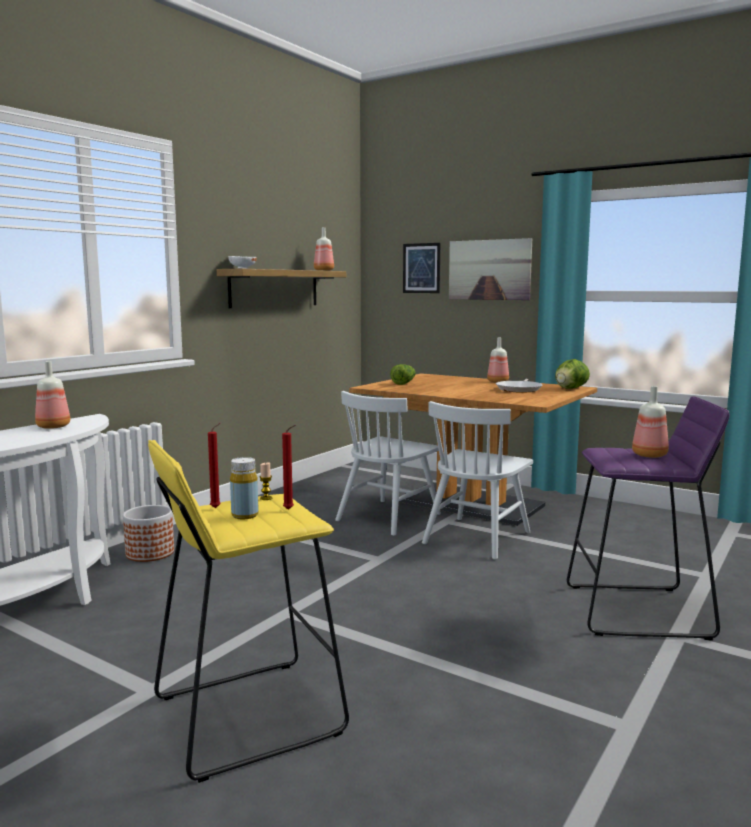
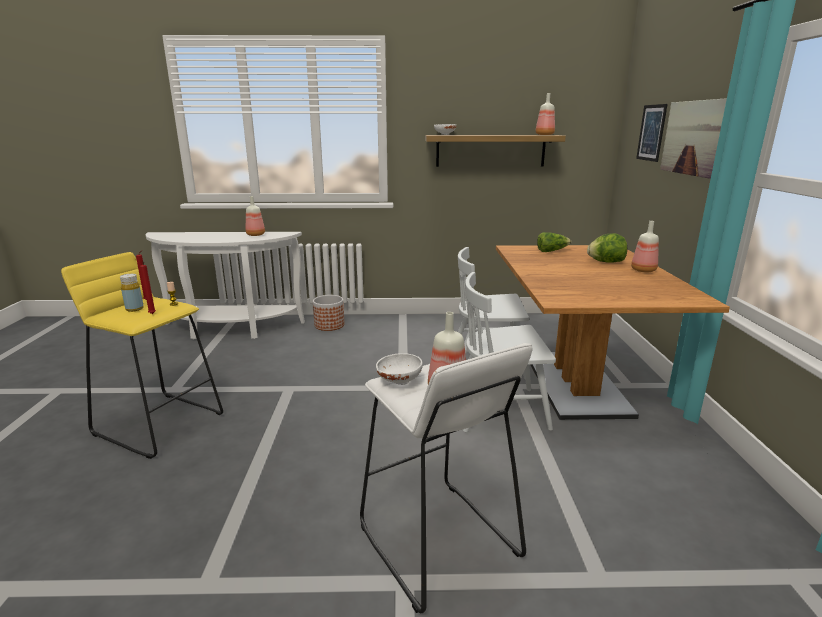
camera: 55 degrees right, 10 degrees up
frying pan [496,379,543,393] -> none
lettuce [555,359,590,389] -> lettuce moved to [587,233,627,263]
purple stool [567,396,730,640] -> white stool [360,343,532,613]
none -> white bowl [376,353,423,385]

